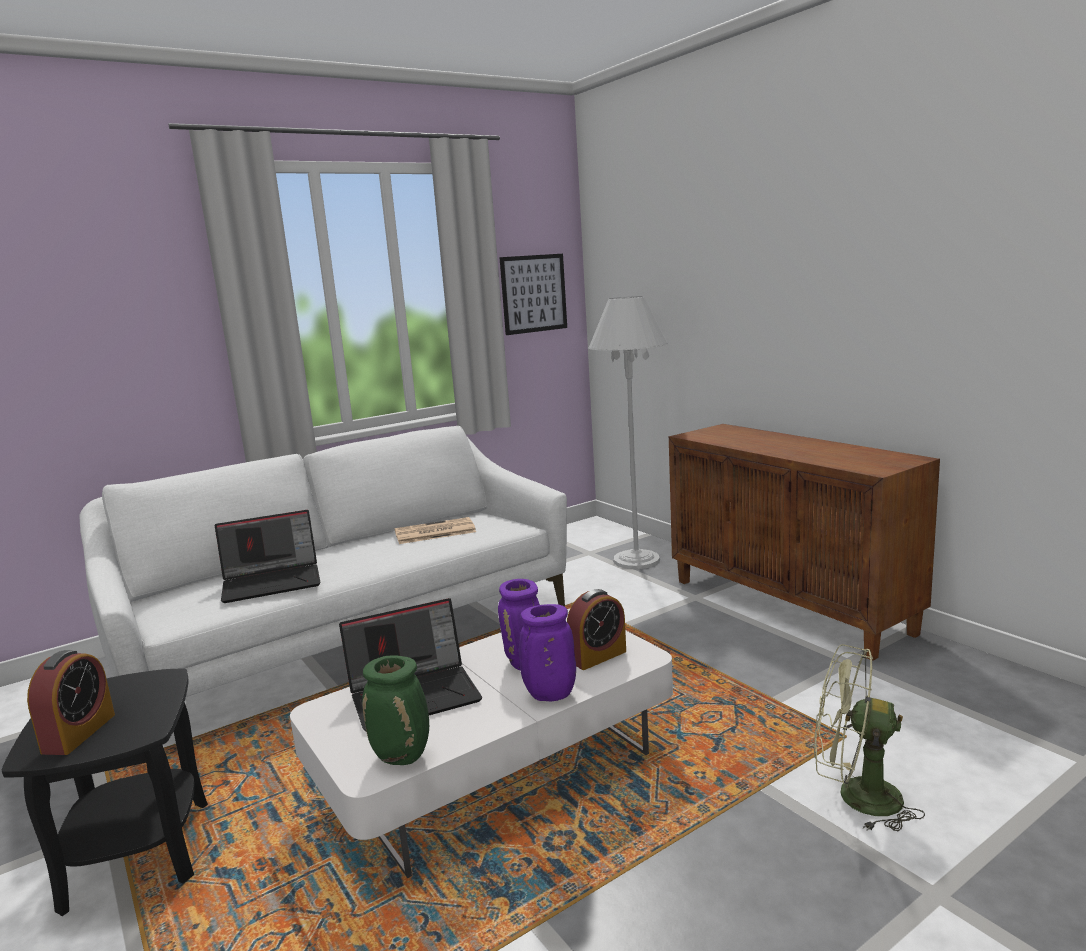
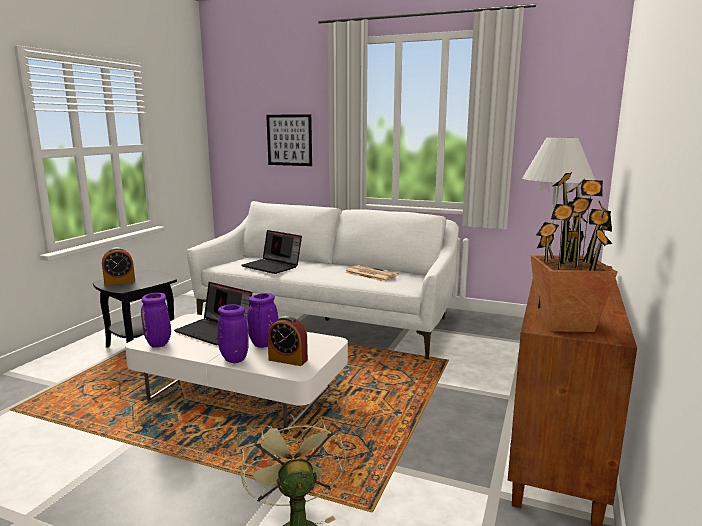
camera: 55 degrees right, 0 degrees up
green vase [362,656,429,765] -> purple vase [141,293,171,348]
picture [499,254,567,335] -> picture moved to [266,114,312,166]
none -> potted plant [531,172,618,332]

